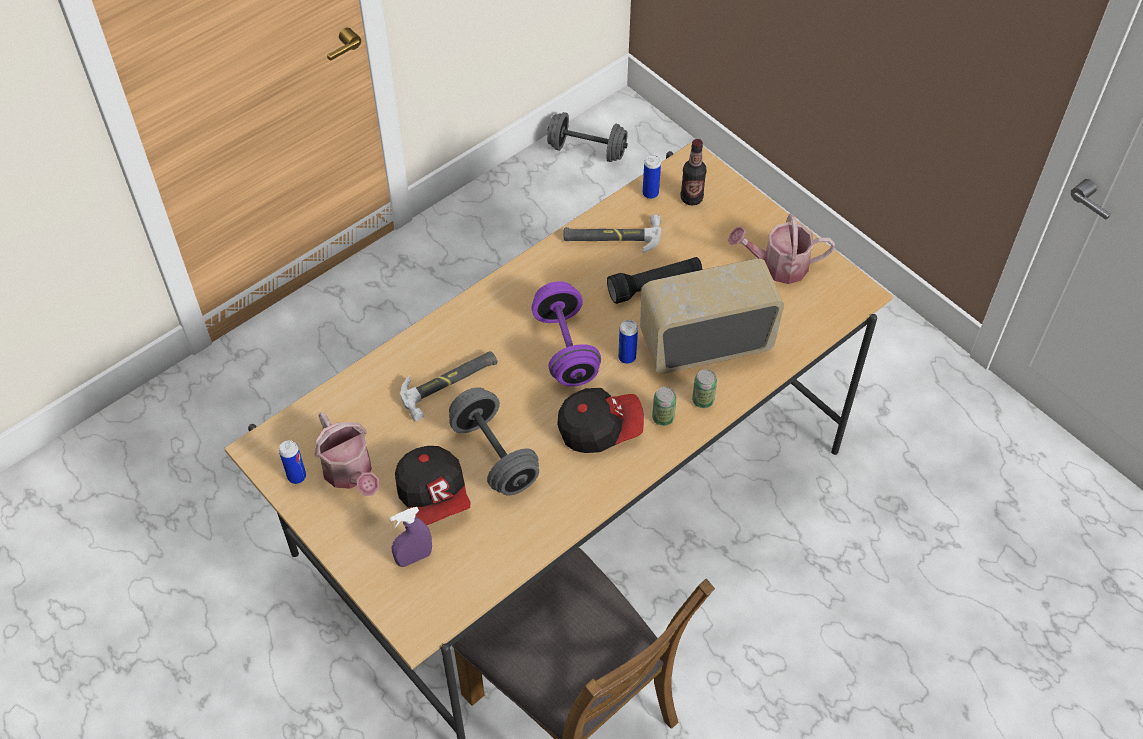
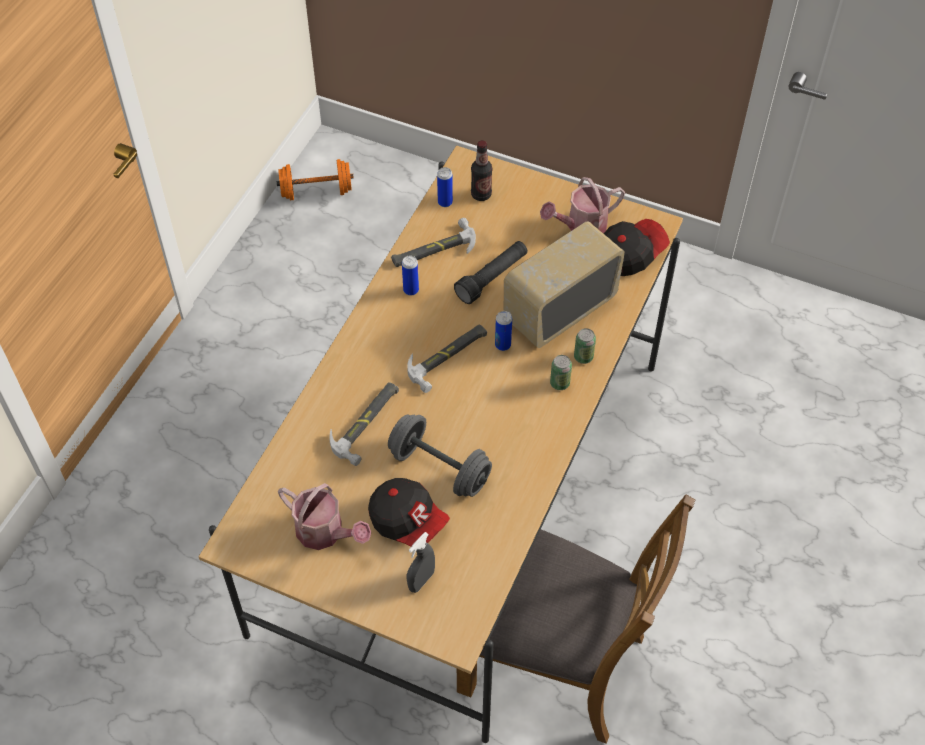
camera: 25 degrees left, 0 degrees up
can [279,440,306,484] -> can moved to [402,256,419,296]
purple spray bottle [390,507,432,567] -> grey spray bottle [407,532,435,593]
purple dumbbell [531,281,601,387] -> hammer [407,325,487,393]
grey dumbbell [547,112,628,162] -> orange dumbbell [277,159,354,200]
cap [558,388,644,453] -> cap moved to [603,219,670,276]

